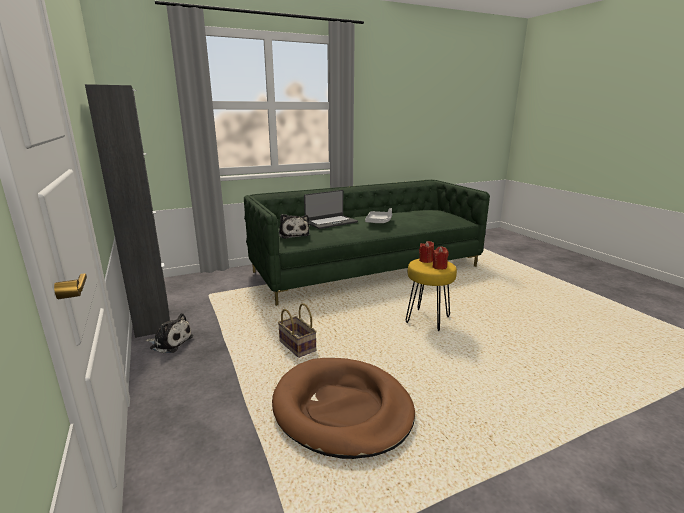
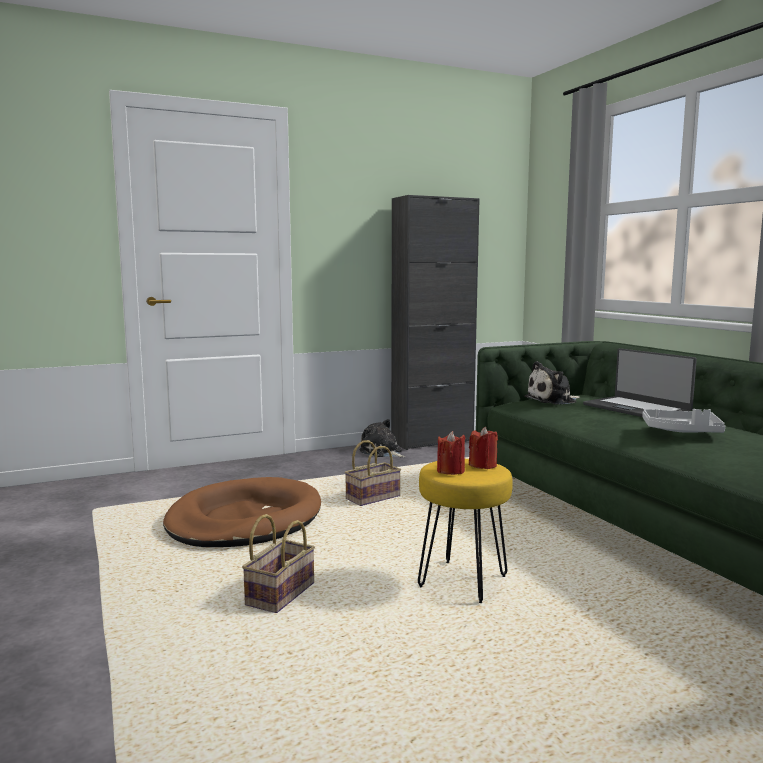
camera: 90 degrees right, 10 degrees down
plush toy [145,313,193,353] -> plush toy turned 120 degrees clockwise [359,419,406,458]
none -> basket [242,514,315,613]

